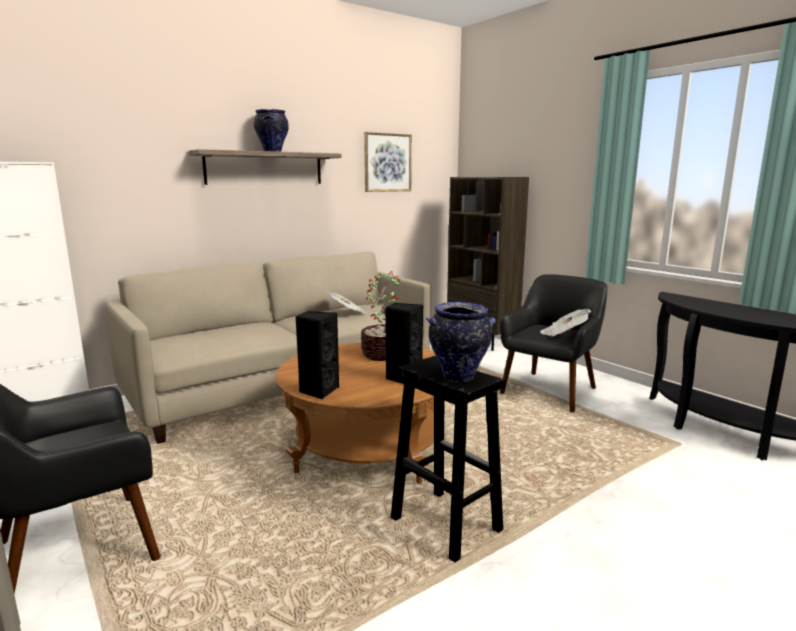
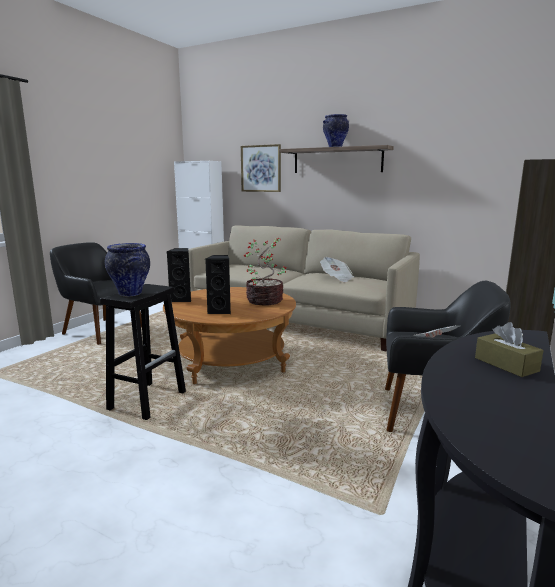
camera: 65 degrees right, 0 degrees up
picture [364,132,412,192] -> picture moved to [241,144,281,192]
none -> brown tissue box [475,322,543,377]

